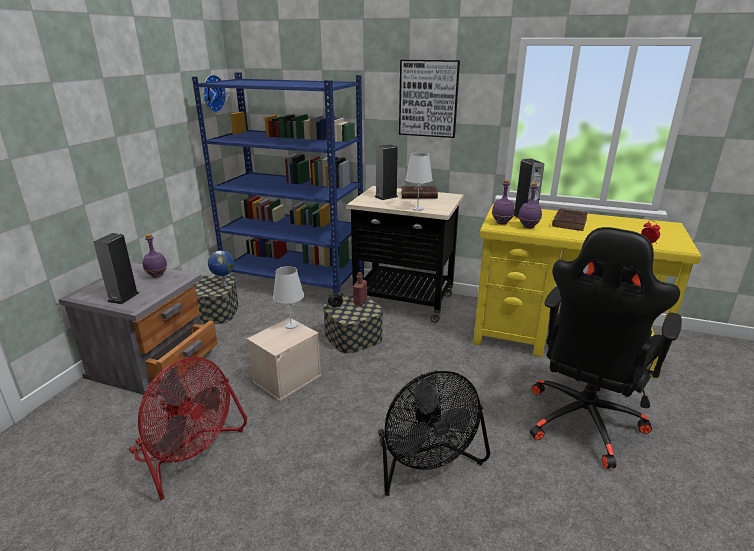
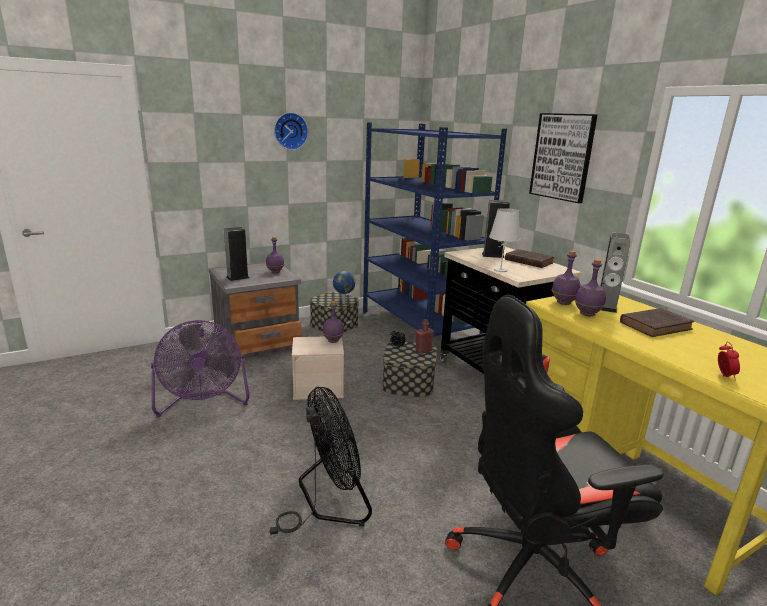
camera: 40 degrees right, 5 degrees down
red fan [129,357,247,500] -> purple fan [151,320,249,418]
wall clock [203,75,226,113] -> wall clock moved to [274,112,308,150]
white table lamp [273,266,304,329] -> purple bottle [323,301,344,343]
black fan [378,370,490,496] -> black fan turned 135 degrees counterclockwise [267,387,372,535]

